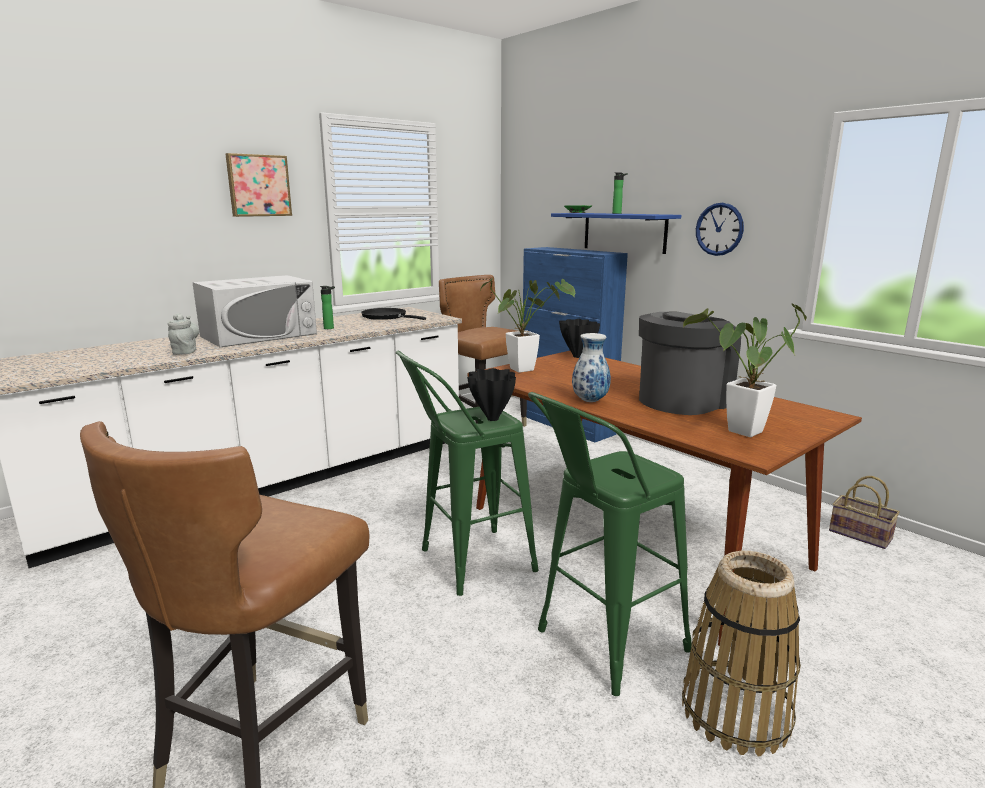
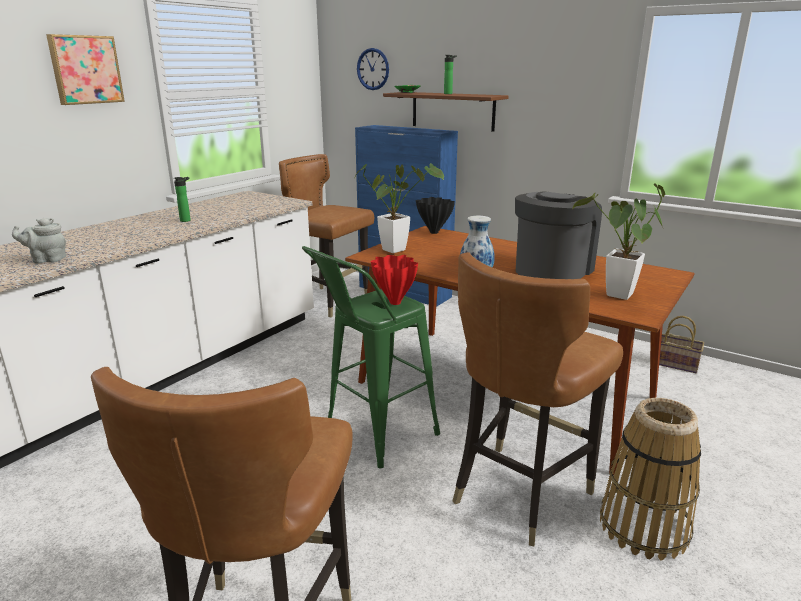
camera: 15 degrees left, 5 degrees up
grey teapot [168,313,199,355] -> grey teapot turned 75 degrees counterclockwise [12,218,66,264]
white microwave [192,275,317,347] -> none
black frying pan [361,308,426,320] -> none
black vase [467,368,516,421] -> red vase [371,255,418,305]
green stool [528,392,691,696] -> brown chair [453,252,623,546]
blue shelf [551,213,681,254] -> brown shelf [383,92,509,132]
wall clock [696,203,744,256] -> wall clock moved to [357,48,389,90]

